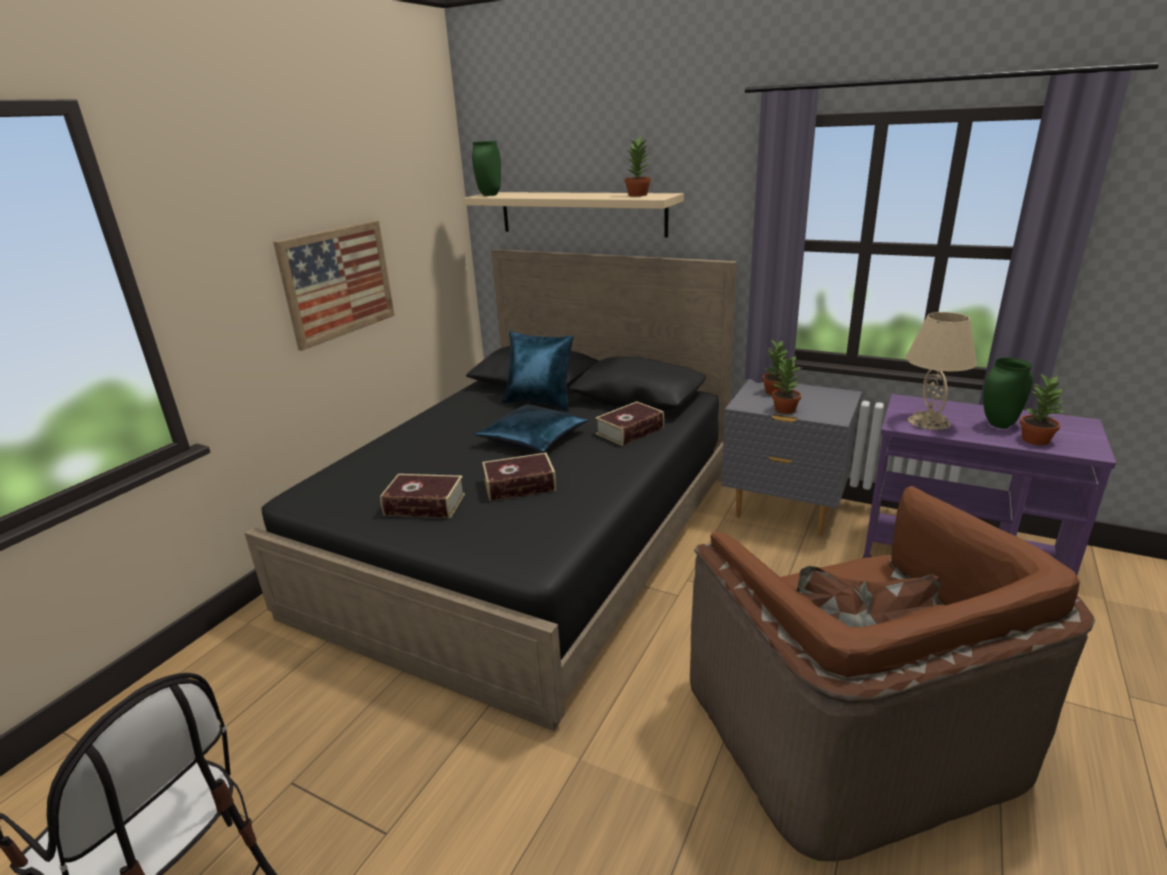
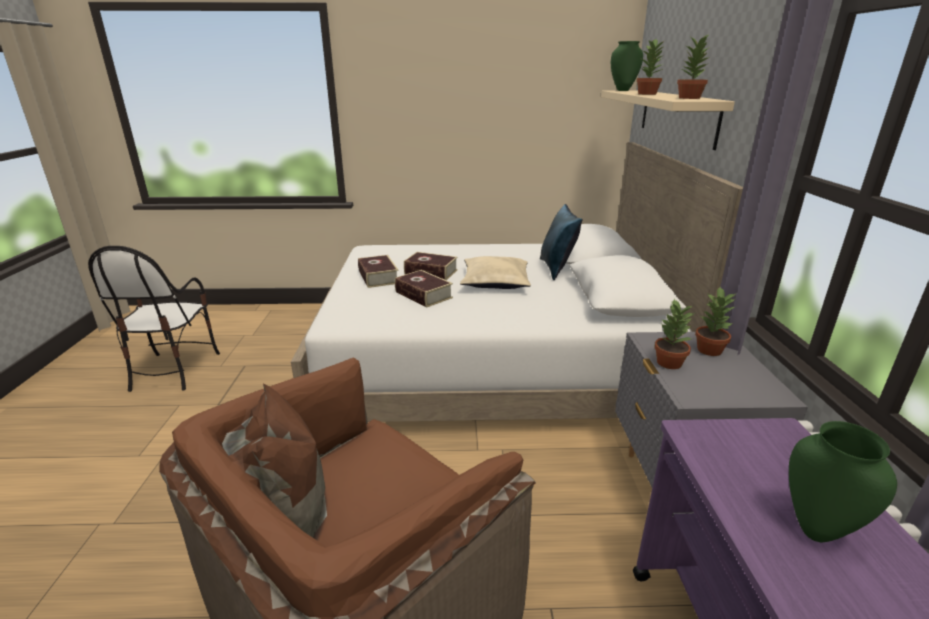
camera: 60 degrees right, 0 degrees up
black bed [244,249,737,731] -> white bed [291,142,743,422]
picture [273,220,395,351] -> none
blue pillow [474,404,588,452] -> beige pillow [460,256,531,289]
book [595,401,664,446] -> book moved to [404,252,458,280]
beige table lamp [905,312,977,430] -> none
potted plant [1020,372,1064,445] -> potted plant moved to [636,39,663,95]

